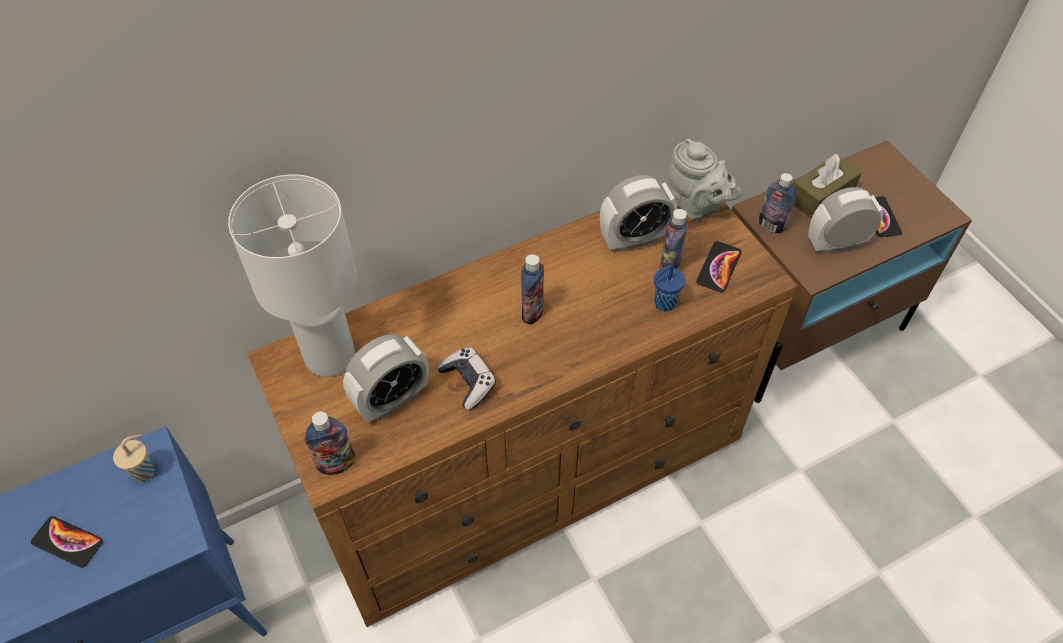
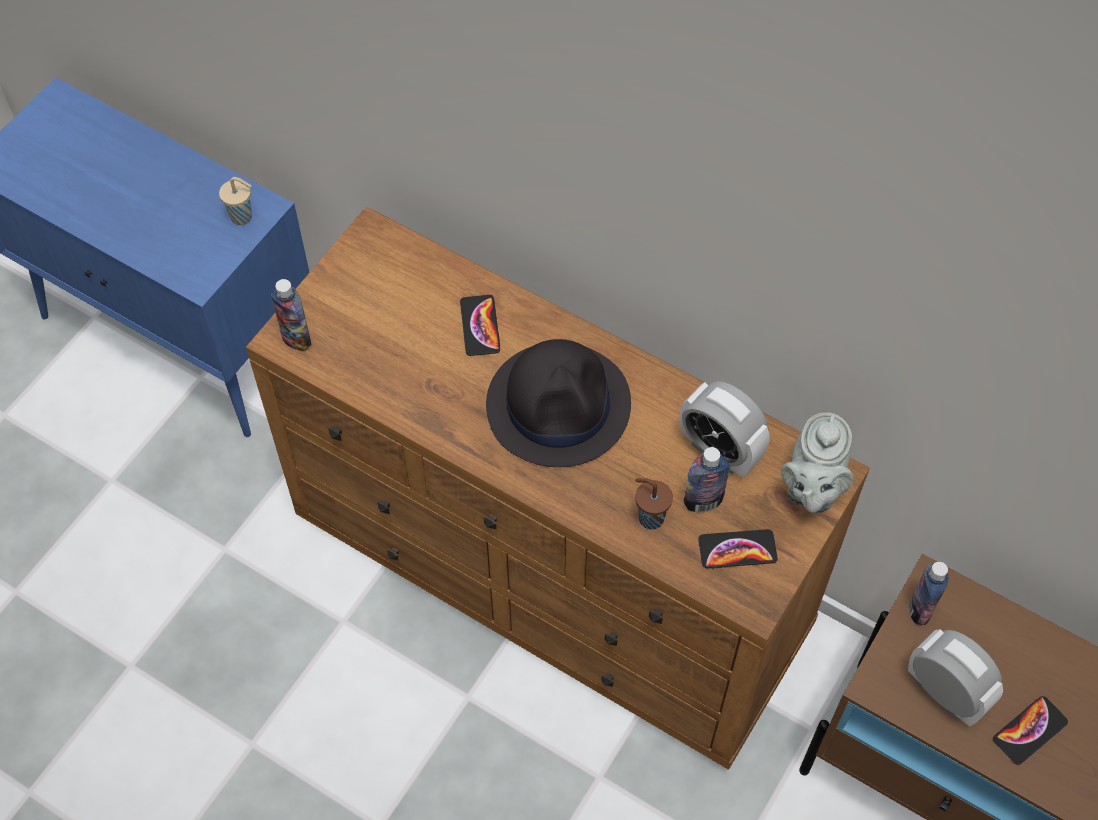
camera: 60 degrees right, 5 degrees up
phone [31,516,103,568] -> phone moved to [460,295,500,356]
white table lamp [228,175,357,377] -> none
alarm clock [343,334,429,423] -> none
game controller [437,347,496,410] -> none
bottle [521,254,544,325] -> black hat [486,339,631,467]
blue cup [654,265,685,311] -> brown cup [635,478,673,530]
brown tissue box [793,154,861,219] -> none

